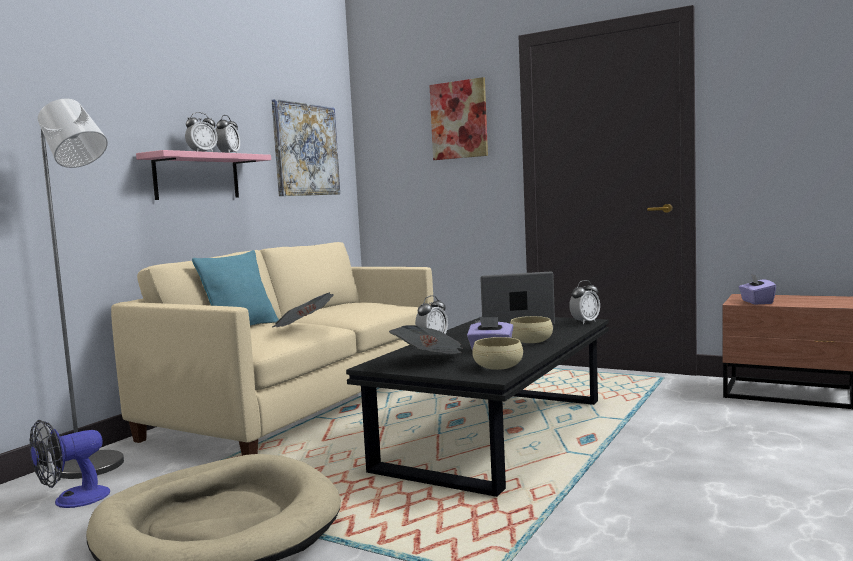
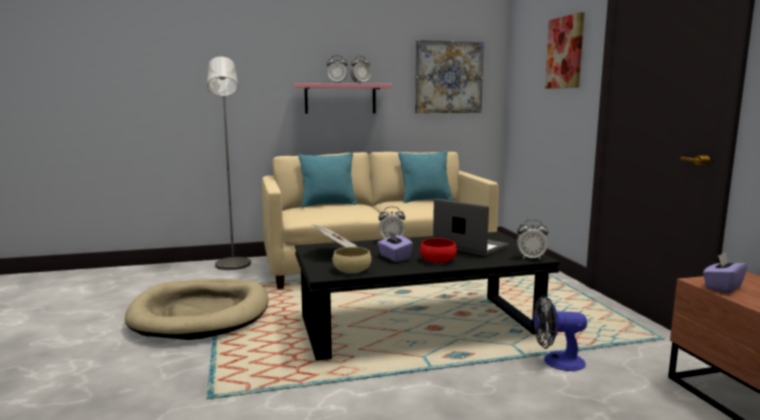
camera: 45 degrees right, 5 degrees up
fan [30,420,110,508] -> fan moved to [533,295,587,371]
newspaper [272,292,334,328] -> none
beige bowl [510,316,553,343] -> red bowl [420,238,457,263]
none -> turquoise pillow [398,151,453,203]

